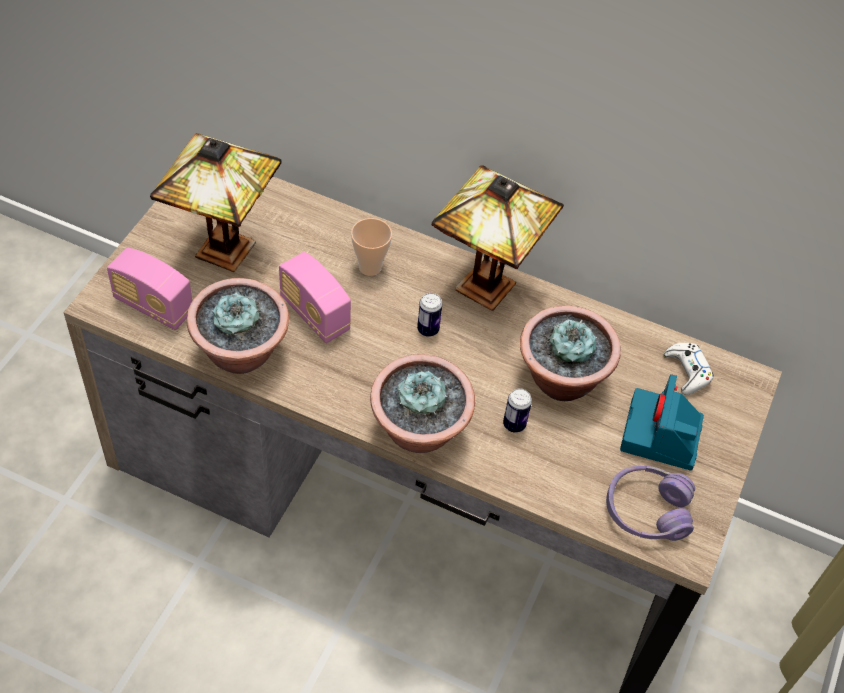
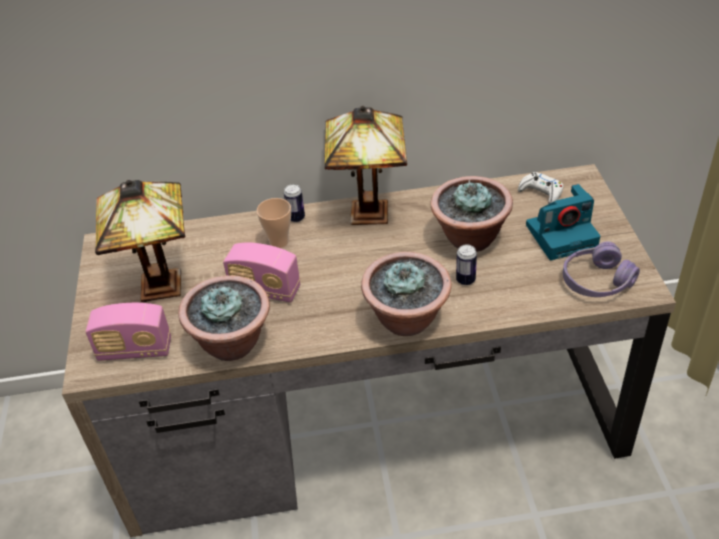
camera: 25 degrees left, 10 degrees down
can [417,293,442,337] -> can moved to [284,184,305,222]
camera [620,374,704,470] -> camera turned 90 degrees counterclockwise [526,184,600,260]

